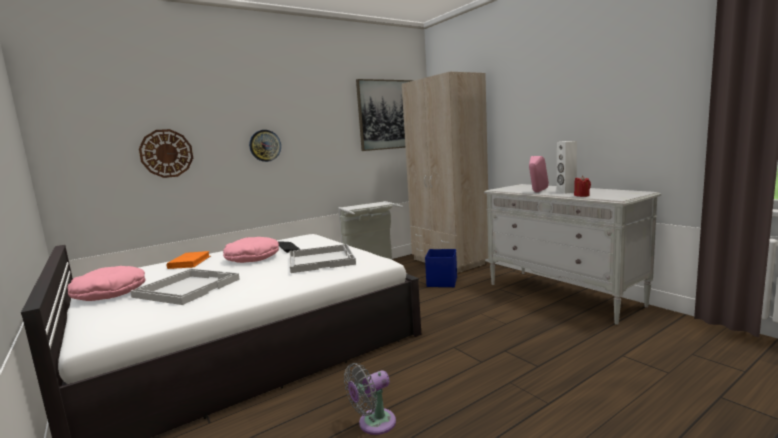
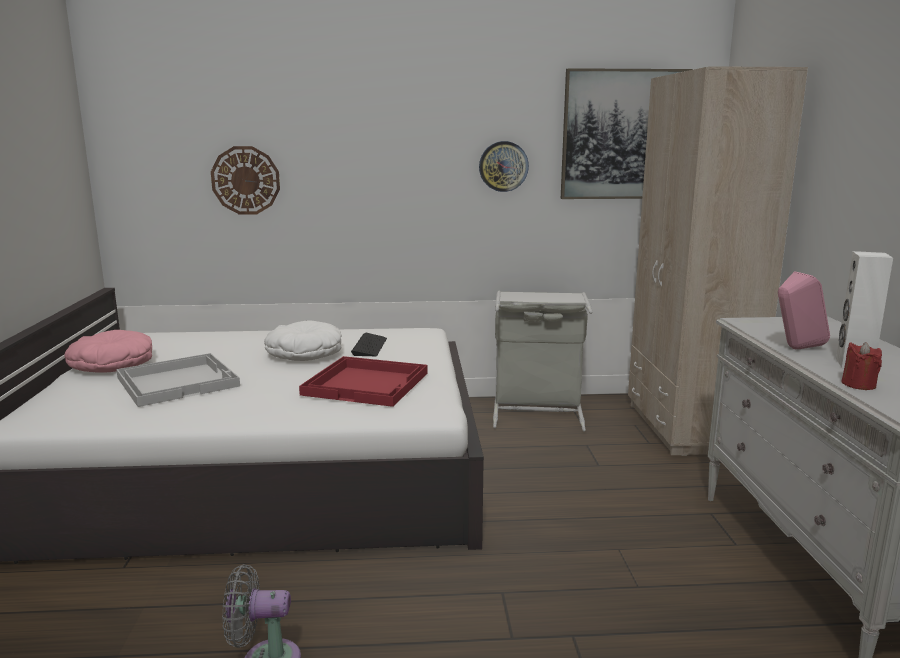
camera: 30 degrees right, 5 degrees up
orange book [166,251,211,269] -> none
pink pillow [223,237,279,263] -> white pillow [264,320,342,361]
wall clock [249,130,281,162] -> wall clock moved to [479,141,529,192]
white tray [290,244,356,273] -> red tray [299,356,427,407]
blue storage box [425,249,457,287] -> none

